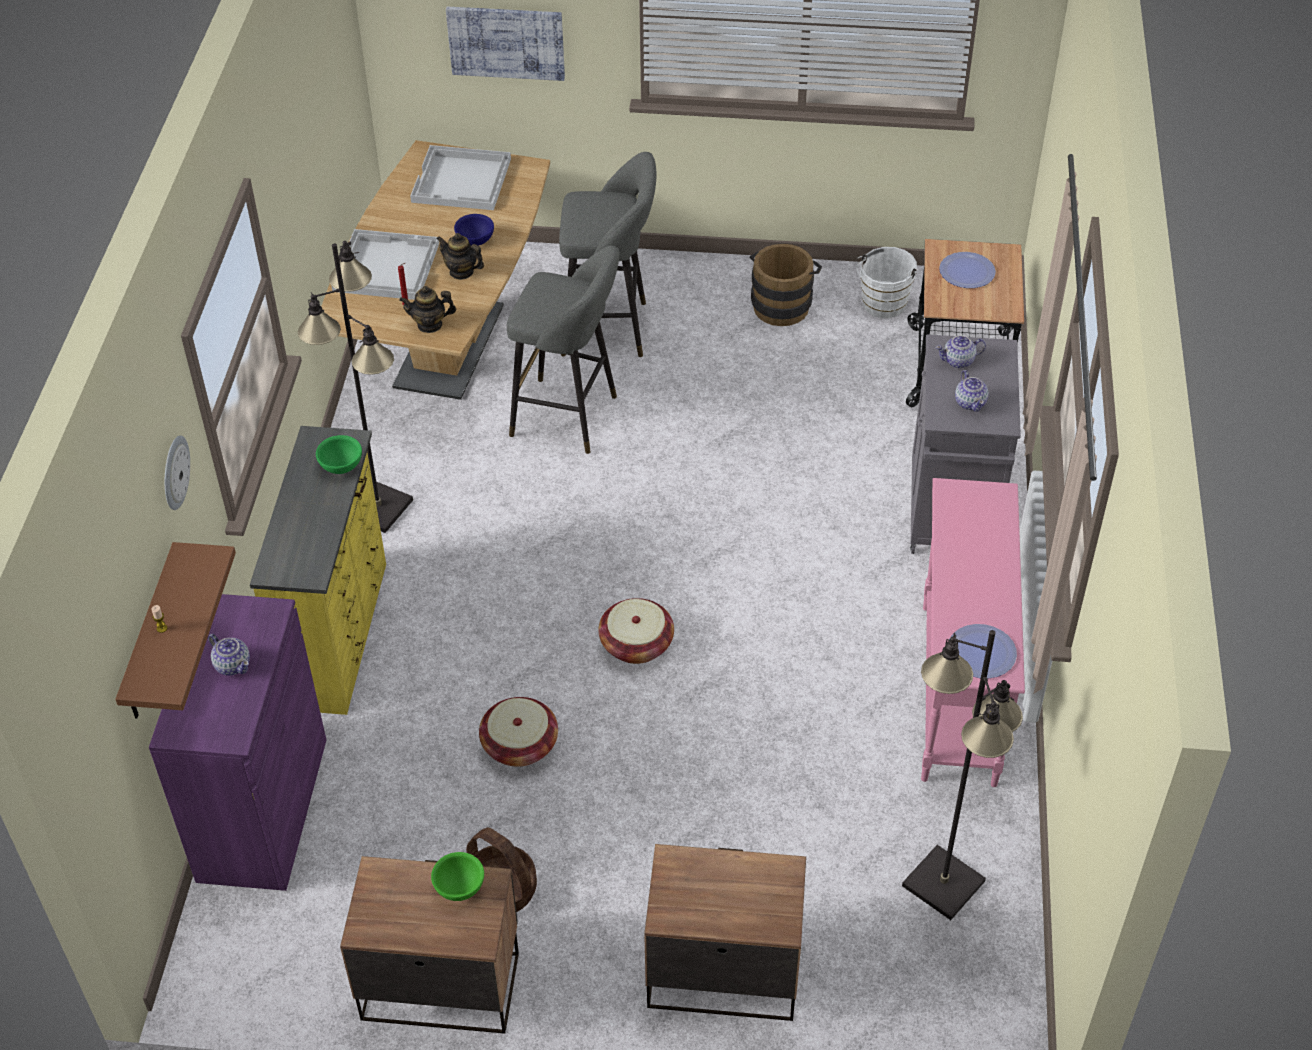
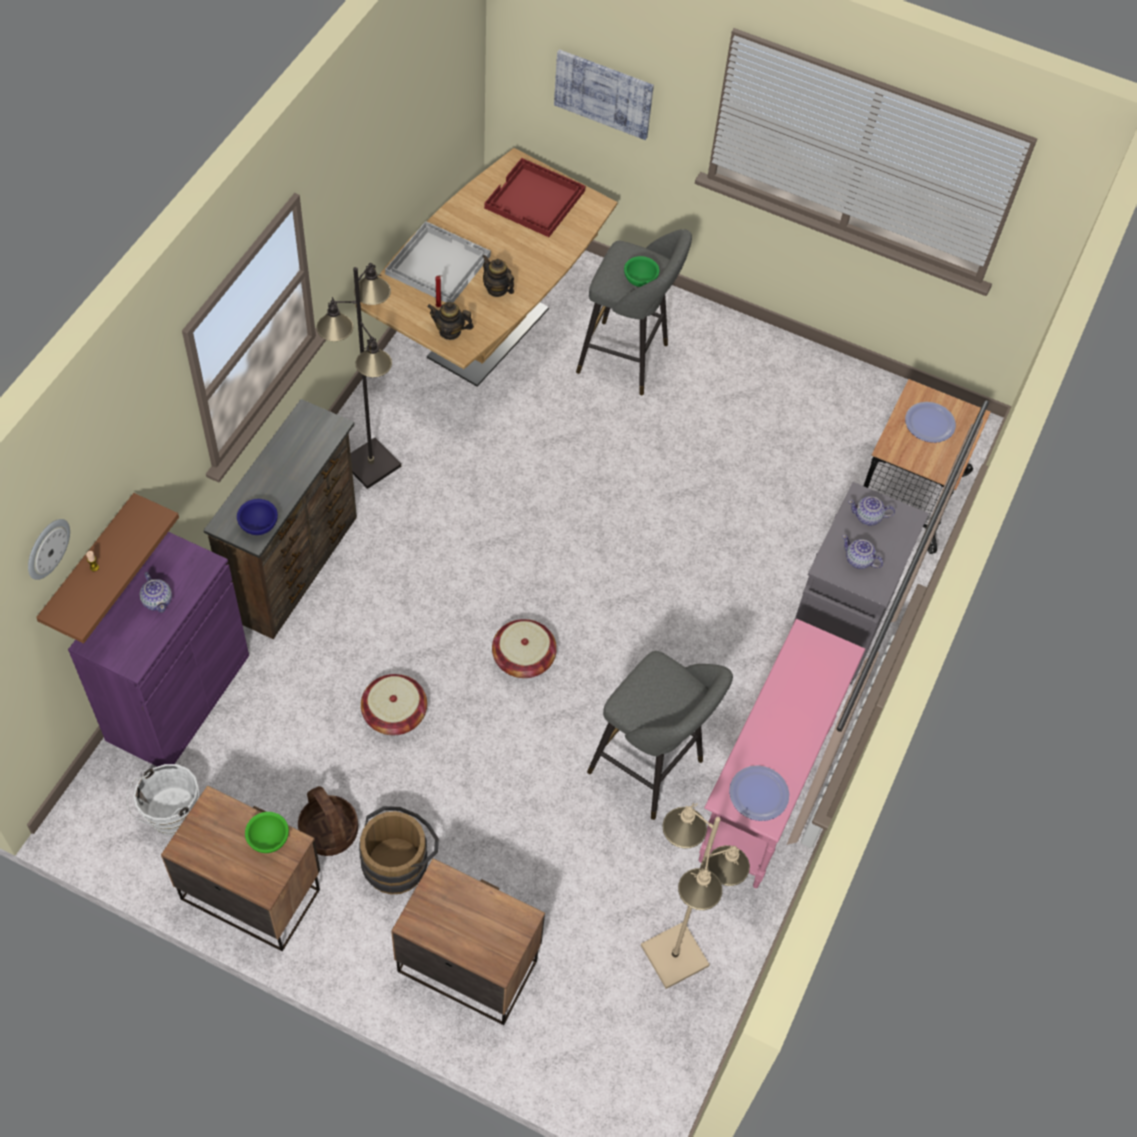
camera: 15 degrees right, 10 degrees up
wall clock [165,435,190,510] -> wall clock moved to [28,519,70,580]
yellow dresser [250,426,386,715] -> brown dresser [204,399,357,639]
green bowl [316,435,362,474] -> green bowl moved to [624,256,659,287]
white tray [410,145,511,210] -> red tray [484,158,585,237]
blue bowl [454,214,494,246] -> blue bowl moved to [237,499,278,535]
grey stool [507,245,620,454] -> grey stool moved to [587,651,733,820]
brown bucket [750,244,822,326] -> brown bucket moved to [359,806,439,894]
white bucket [856,247,917,318] -> white bucket moved to [126,764,199,836]
black floor lamp [902,630,1023,920] -> beige floor lamp [641,803,750,989]
teapot [955,370,989,412] -> teapot turned 120 degrees clockwise [842,535,883,569]

